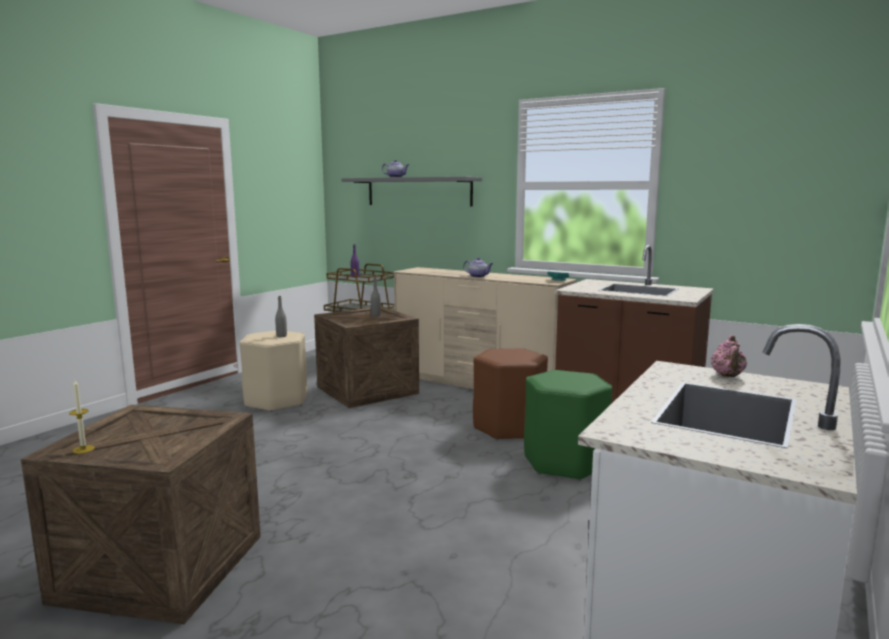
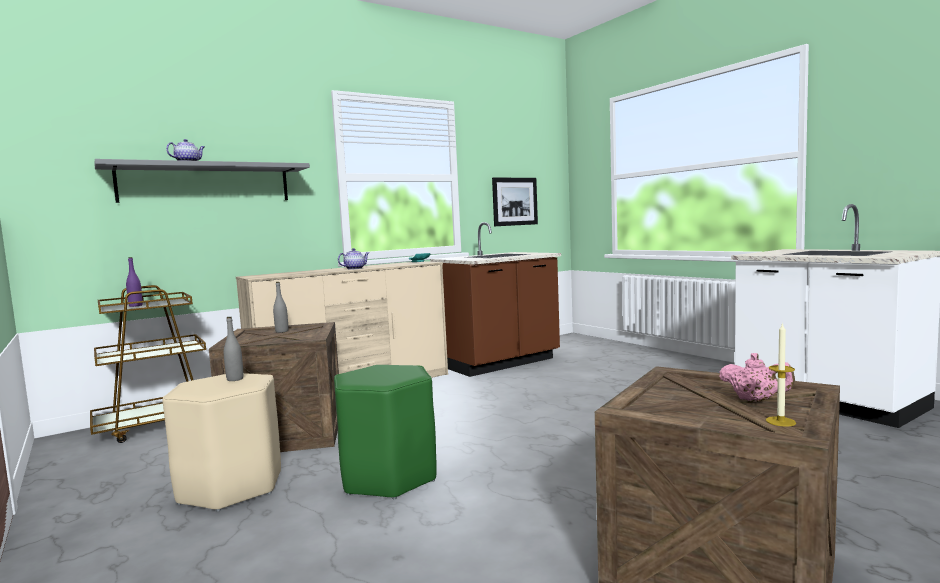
camera: 65 degrees left, 5 degrees down
brown stool [473,348,548,440] -> none
green stool [524,370,612,481] -> green stool moved to [334,365,437,499]
pink teapot [711,335,747,377] -> pink teapot moved to [719,353,795,402]
none -> picture [492,178,538,226]

